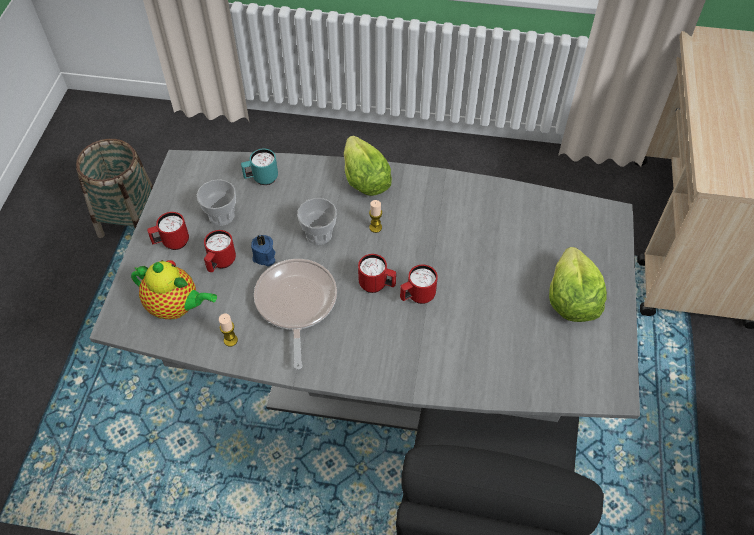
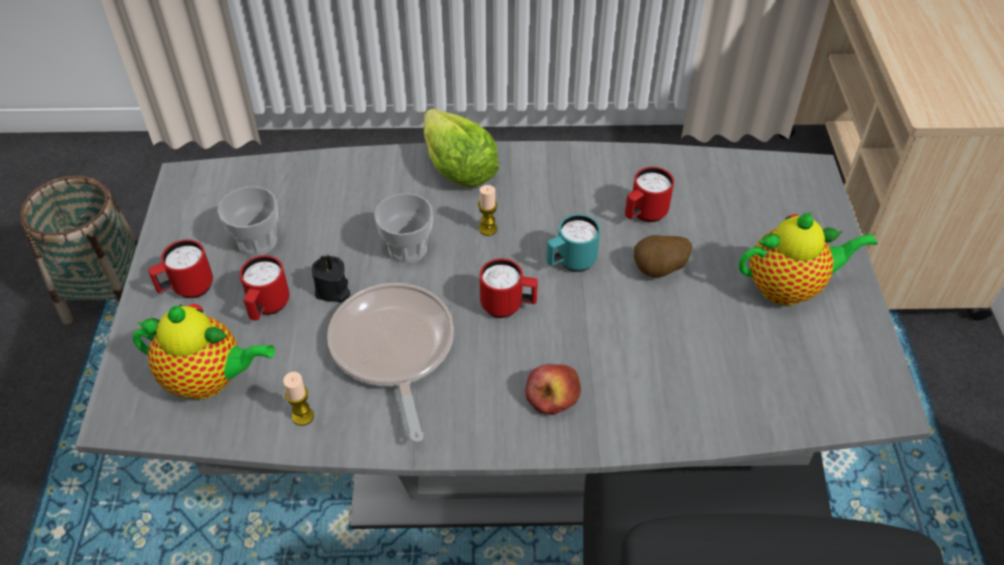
camera: 10 degrees left, 5 degrees down
turquoise mug [241,149,278,185] -> turquoise mug moved to [546,214,600,272]
blue candle [251,235,276,267] -> black candle [312,254,350,302]
red mug [400,265,438,304] -> red mug moved to [625,167,674,222]
lettuce [549,247,607,322] -> teapot [739,212,878,306]
none -> apple [525,364,581,415]
none -> potato [634,235,692,277]

